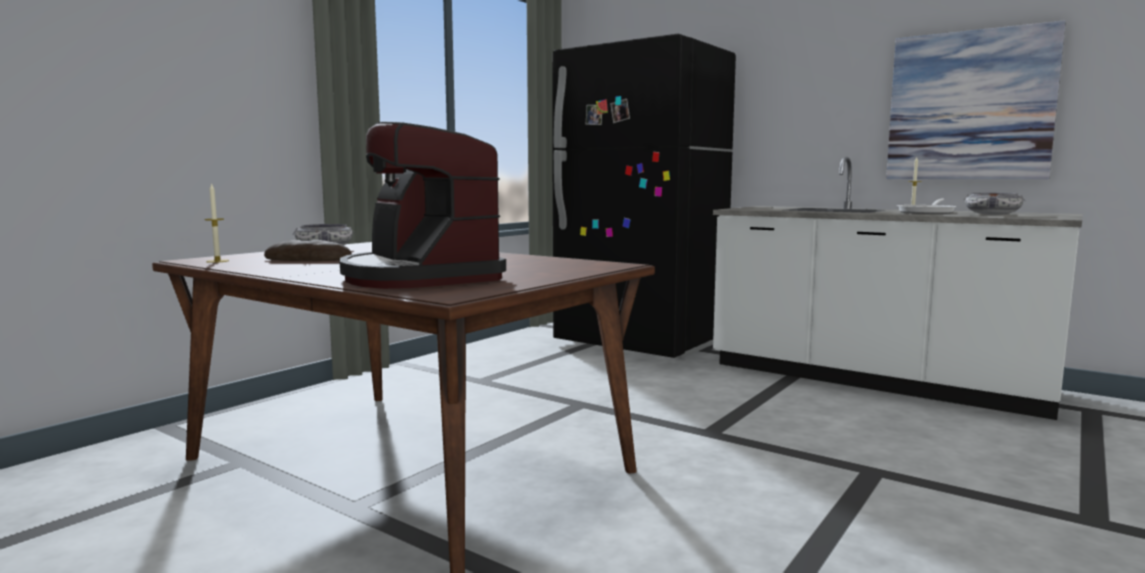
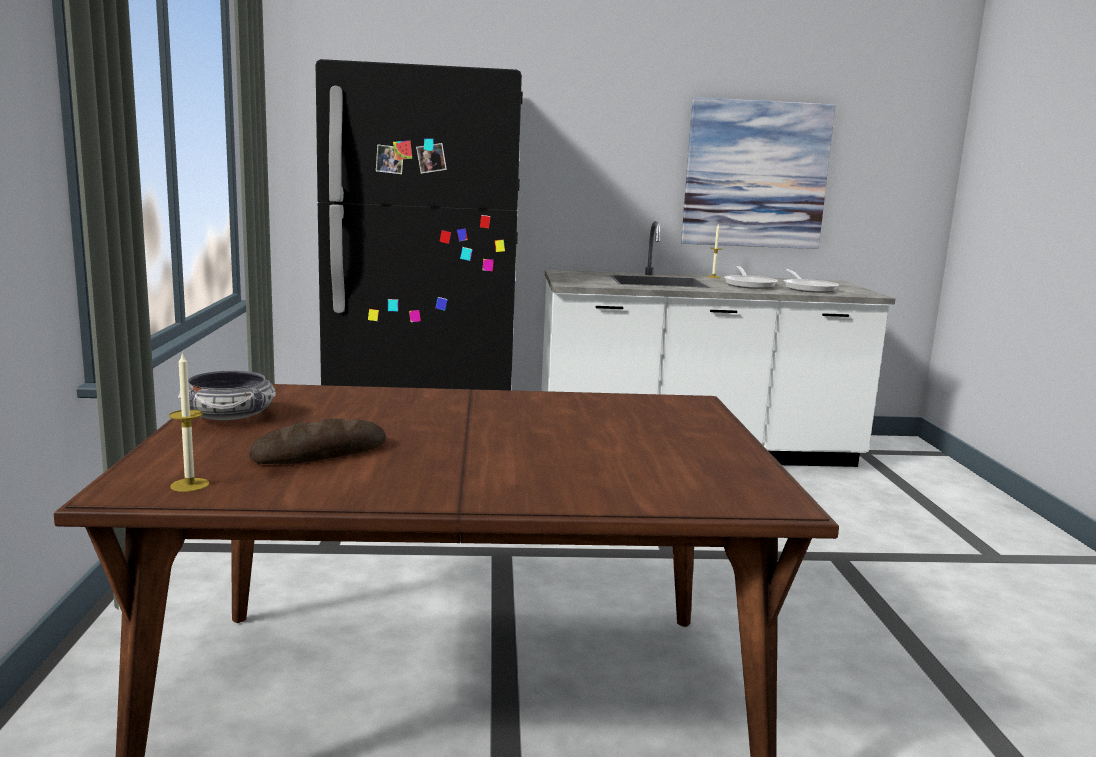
camera: 40 degrees left, 5 degrees up
coffee machine [339,122,506,289] -> none
bowl [963,193,1025,215] -> frying pan [784,269,839,293]

